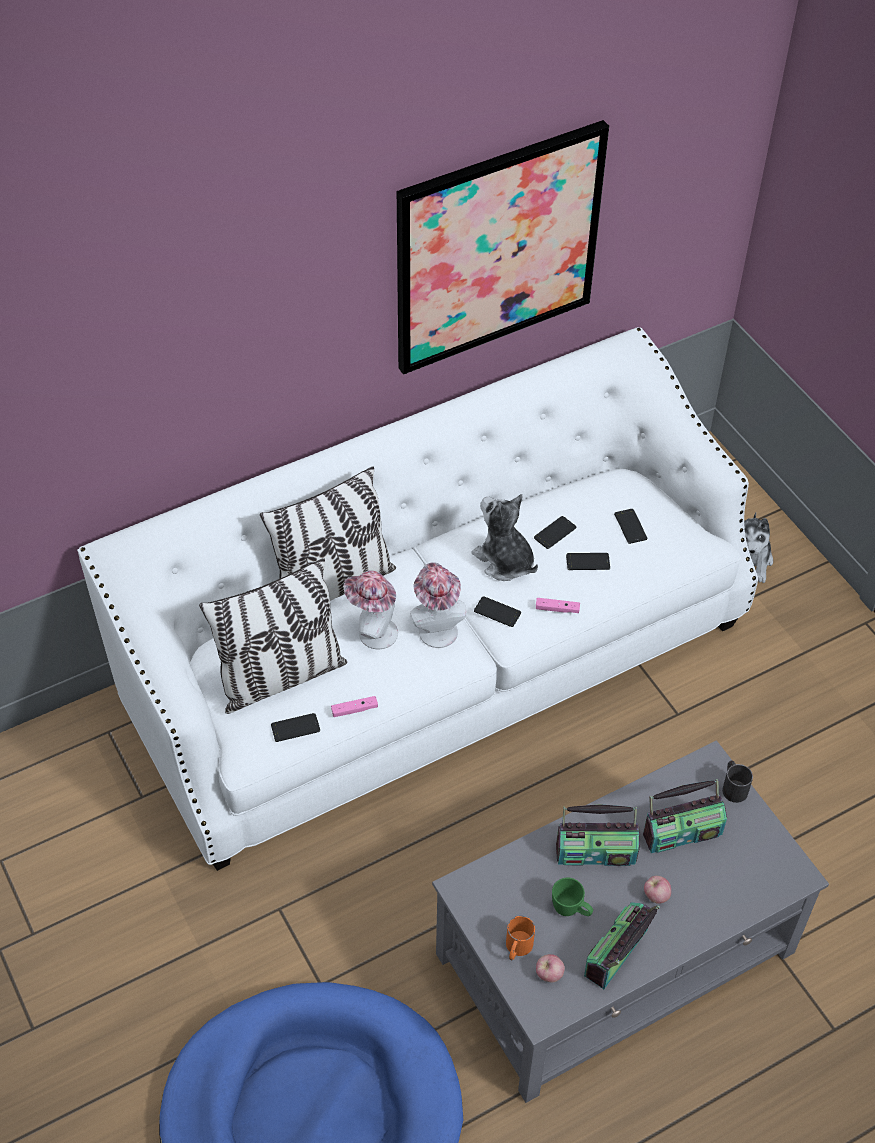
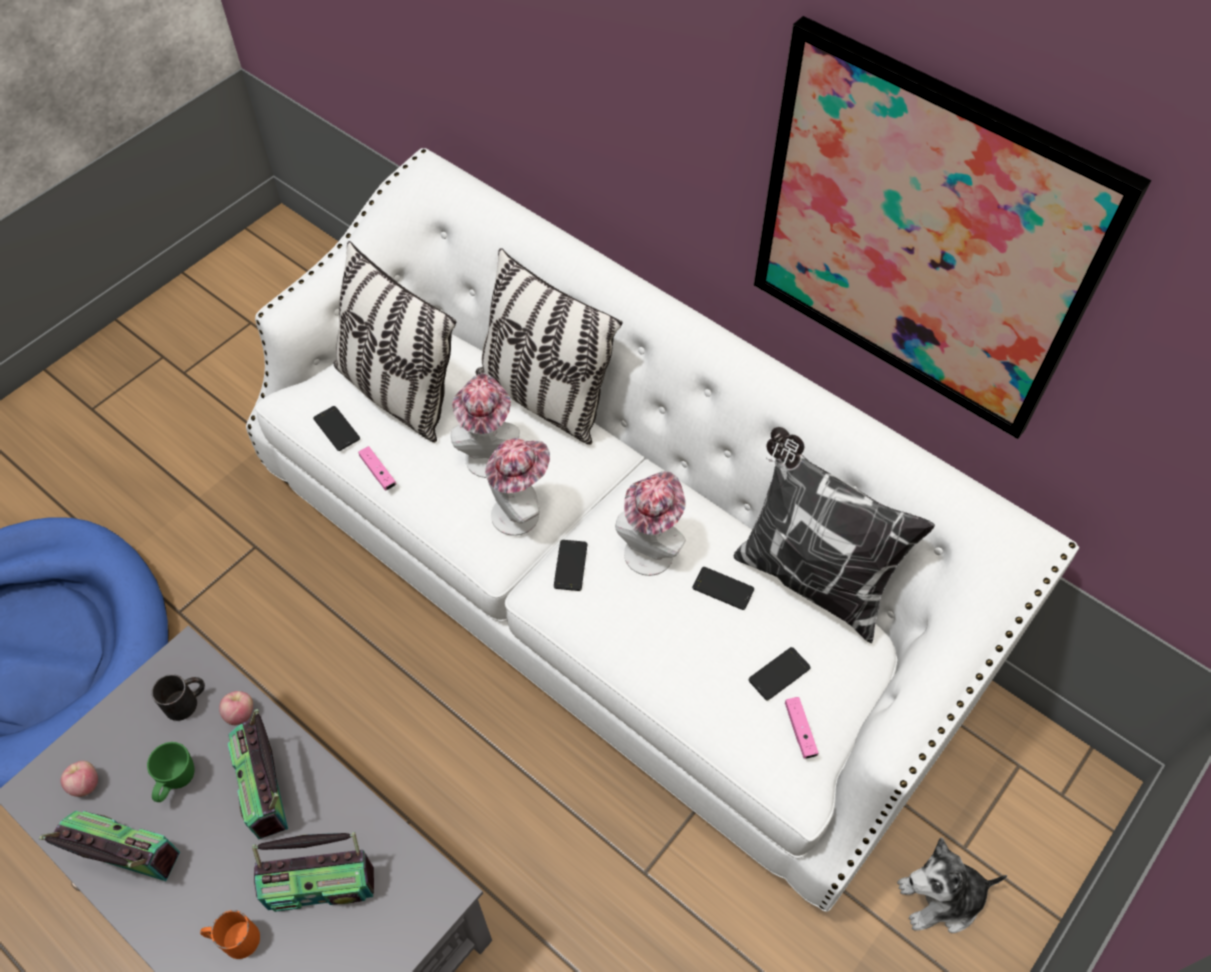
camera: 70 degrees right, 5 degrees up
plush toy [471,494,538,581] -> hat [615,471,686,576]
orange mug [506,916,535,960] -> orange mug moved to [200,910,260,959]
pink game controller [536,598,580,613] -> pink game controller moved to [785,697,818,759]
phone [566,553,610,570] -> none
radio [643,779,727,853] -> radio turned 60 degrees counterclockwise [252,832,374,912]
apple [644,876,671,904] -> apple moved to [219,691,253,725]
black mug [722,760,753,803] -> black mug moved to [151,674,205,721]
none -> pillow [733,427,935,643]

